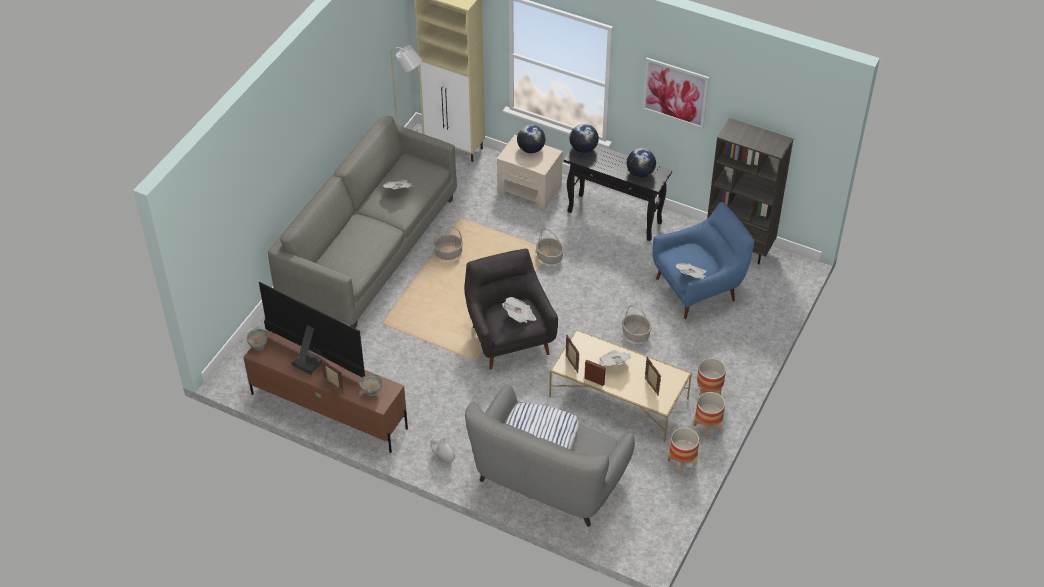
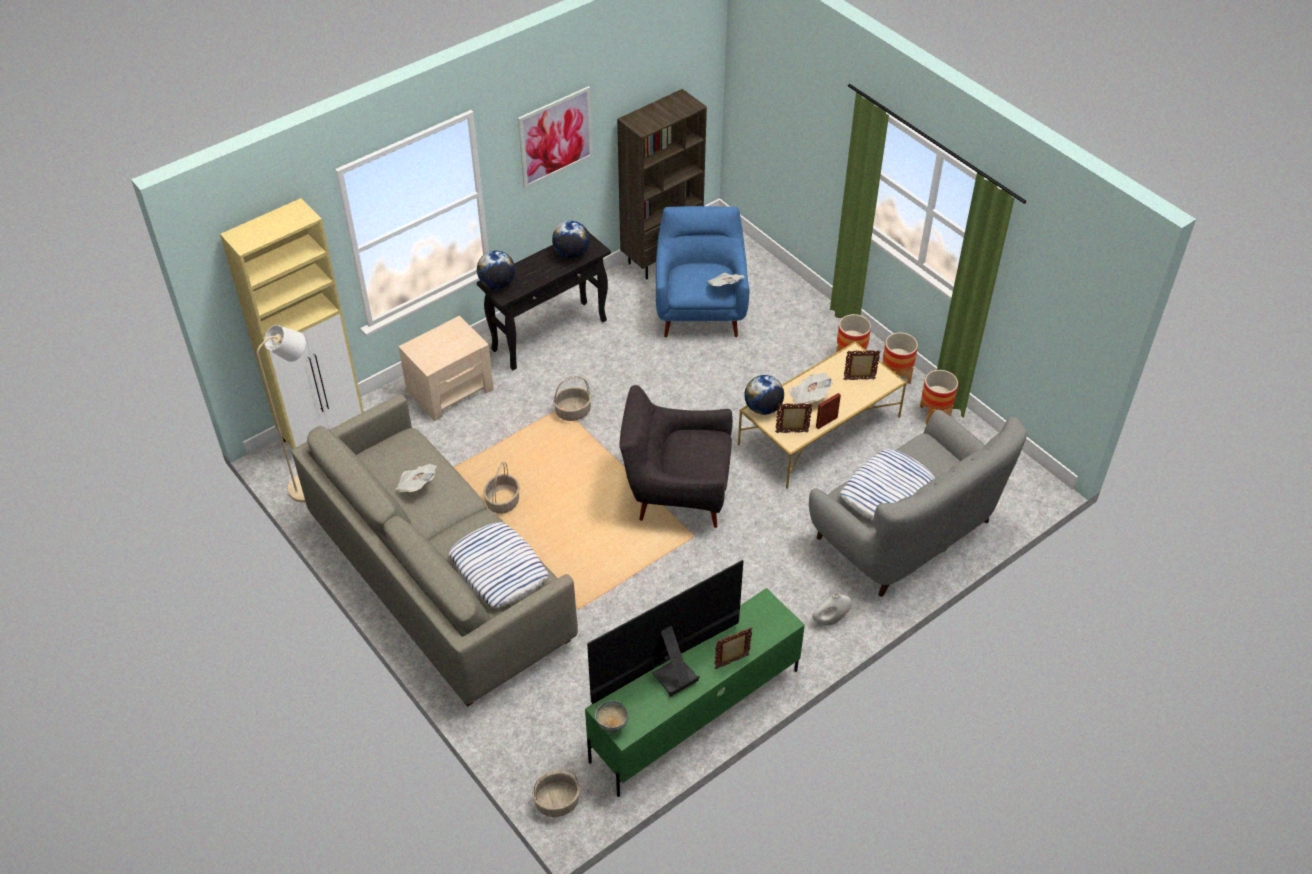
camera: 65 degrees left, 0 degrees up
brown tv stand [243,330,408,453] -> green tv stand [585,588,805,797]
grey bowl [360,374,382,396] -> none
newspaper [502,297,536,323] -> none
globe [517,125,545,153] -> globe moved to [744,375,784,415]
basket [622,305,651,343] -> basket moved to [532,769,580,817]
none -> pillow [449,522,548,607]

